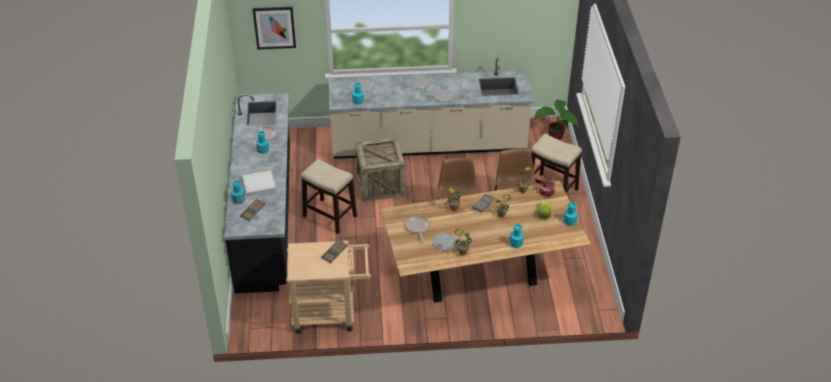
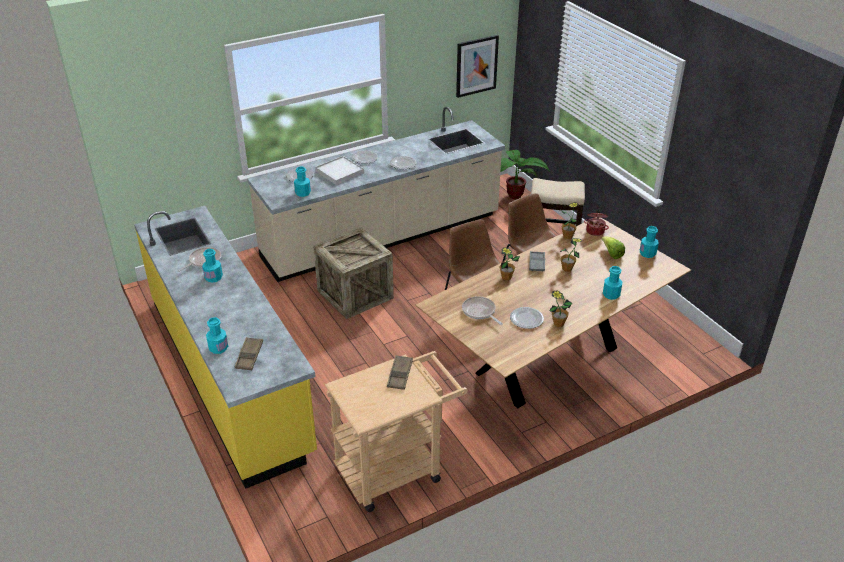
camera: 25 degrees left, 5 degrees down
black counter [225,93,290,294] -> yellow counter [134,206,317,489]
white tray [242,169,277,196] -> white tray moved to [315,156,364,185]
picture [253,7,296,49] -> picture moved to [456,35,499,98]
stool [301,159,357,234] -> none

